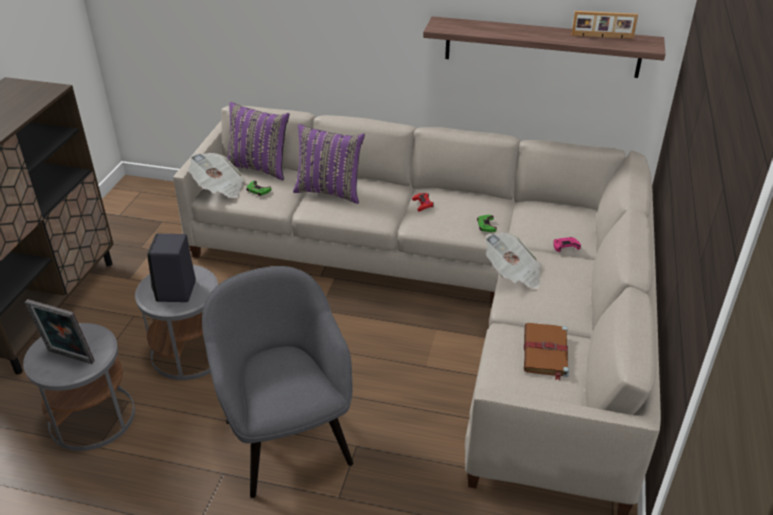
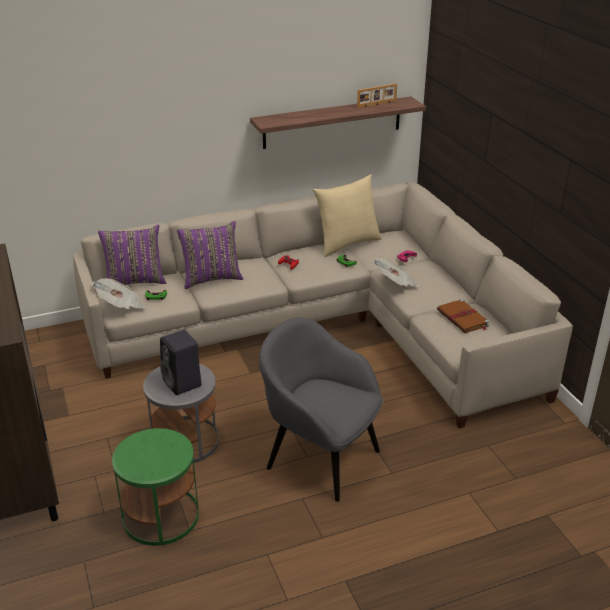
camera: 35 degrees left, 5 degrees down
grey side table [23,323,135,451] -> green side table [112,428,199,546]
picture frame [24,299,95,364] -> none
none -> beige pillow [313,174,382,257]

